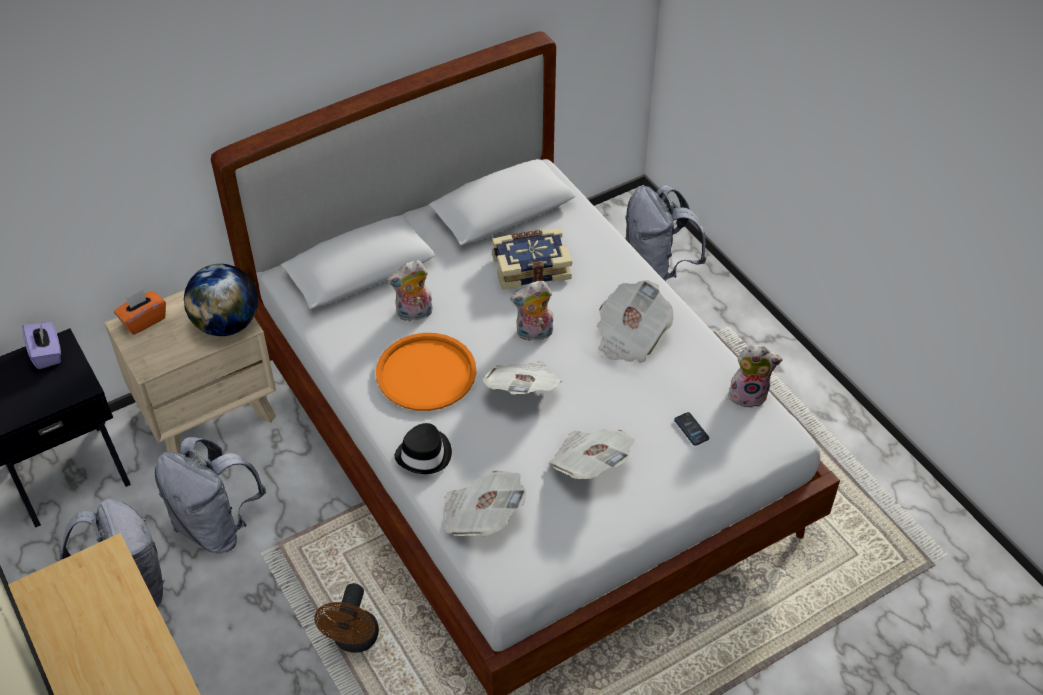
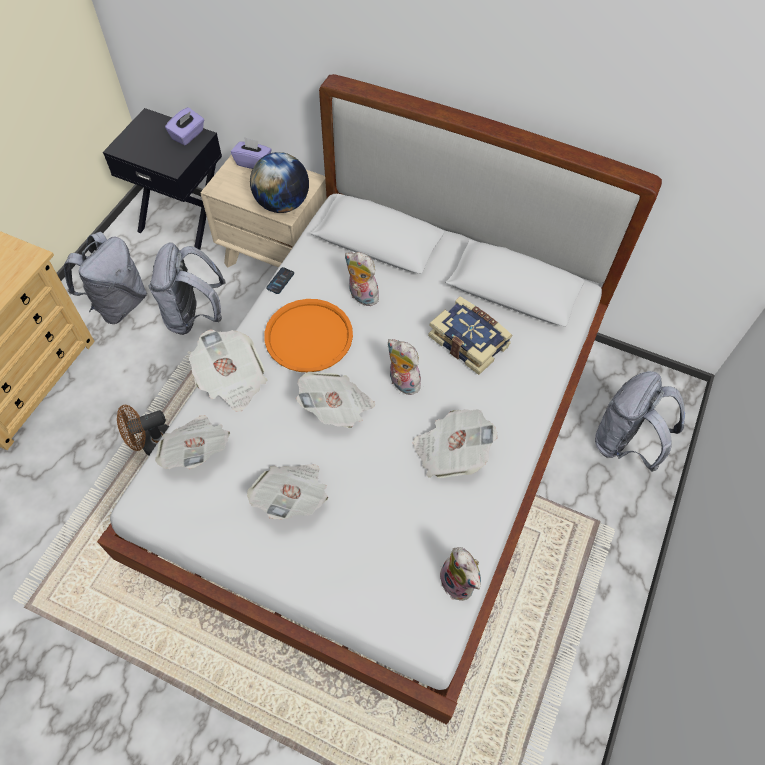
camera: 55 degrees right, 10 degrees up
orange tissue box [114,290,166,335] -> purple tissue box [231,137,272,169]
black hat [395,423,452,474] -> newspaper [189,329,267,412]
phone [674,412,709,446] -> phone moved to [266,267,294,294]

